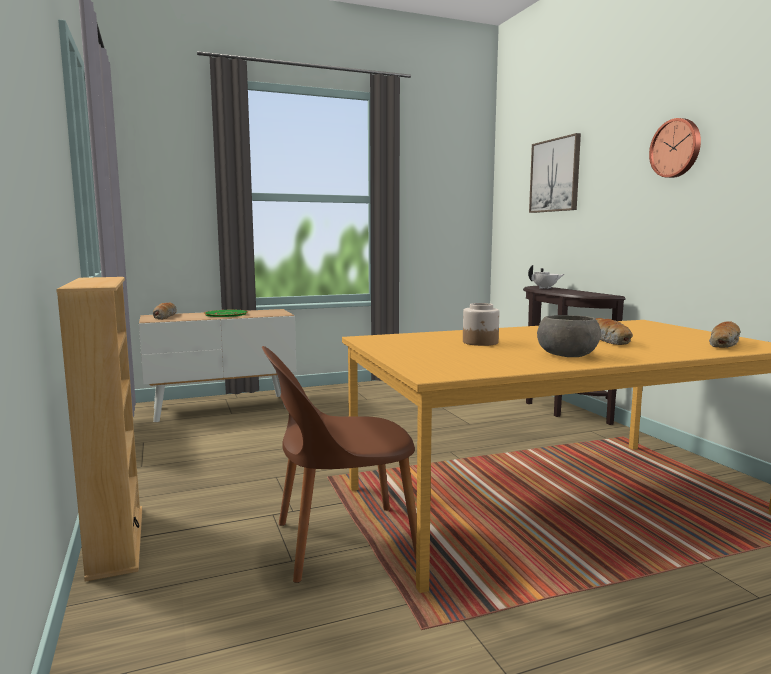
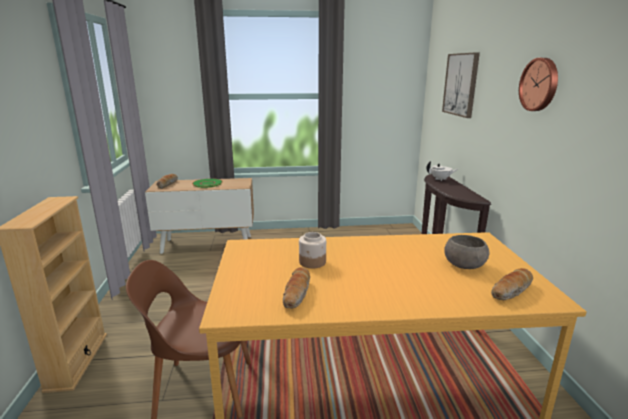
camera: 15 degrees right, 10 degrees up
grey bowl [537,315,601,357] -> grey bowl moved to [444,235,490,269]
bread [596,318,633,345] -> bread moved to [283,267,310,309]

